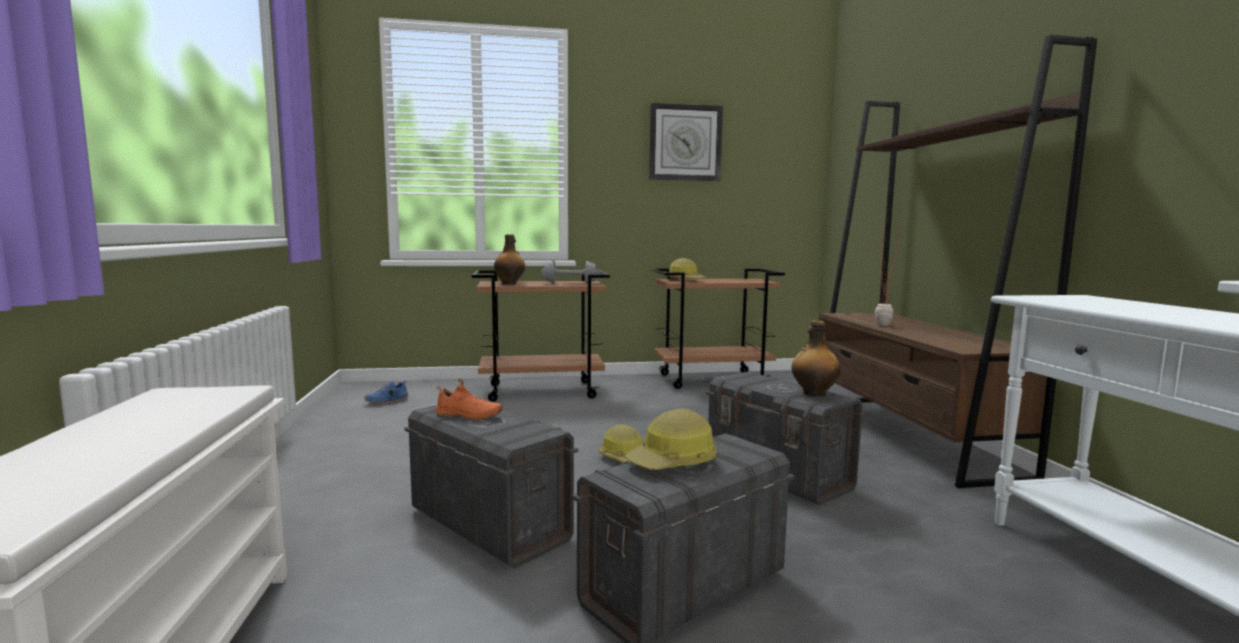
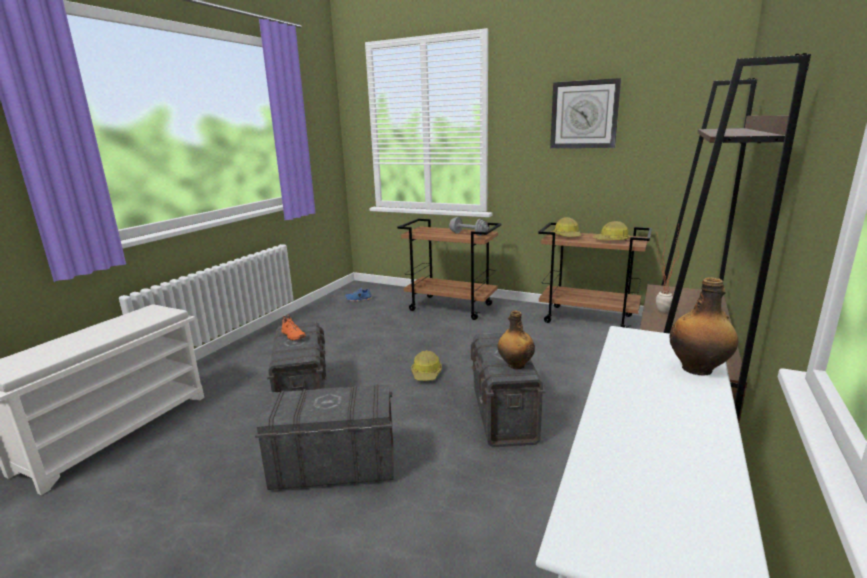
camera: 35 degrees right, 10 degrees up
bottle [494,234,525,284] -> bottle moved to [669,277,738,375]
hard hat [625,409,716,470] -> hard hat moved to [592,221,630,240]

